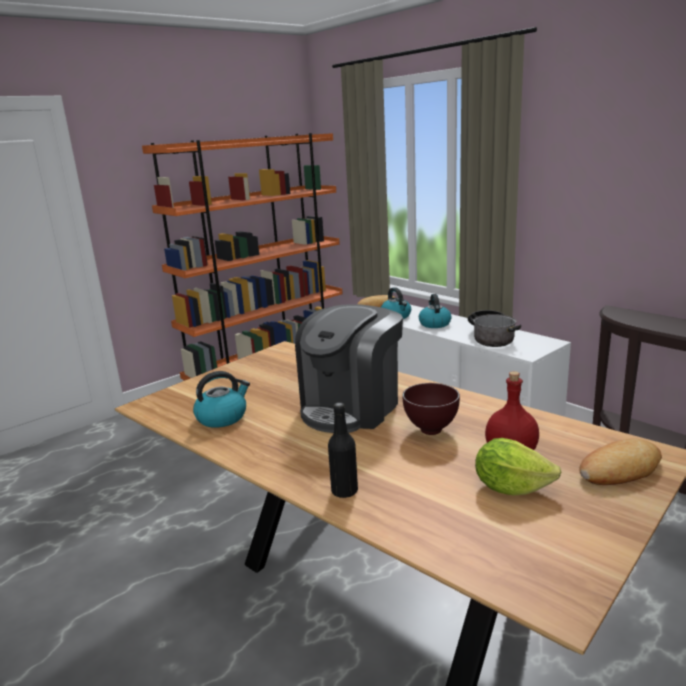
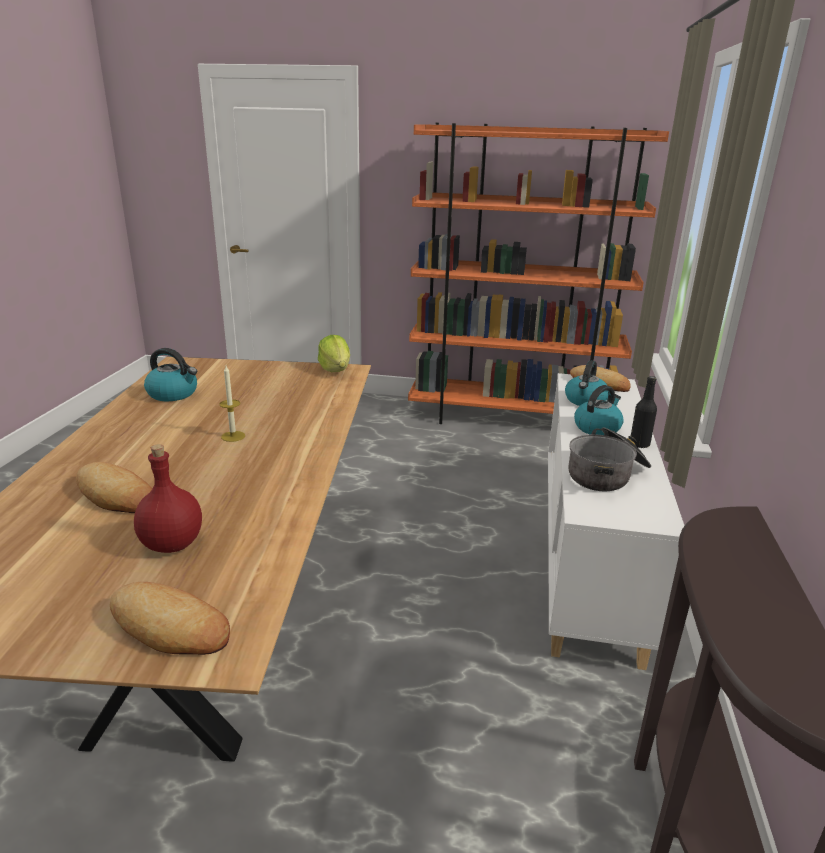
camera: 50 degrees right, 5 degrees up
coffee machine [295,304,403,433] -> candle [220,366,245,442]
black bottle [328,402,358,498] -> black bottle moved to [631,376,657,448]
brown bowl [402,383,460,435] -> none
lettuce [475,438,561,496] -> lettuce moved to [318,335,350,372]
none -> bread [76,462,153,513]

